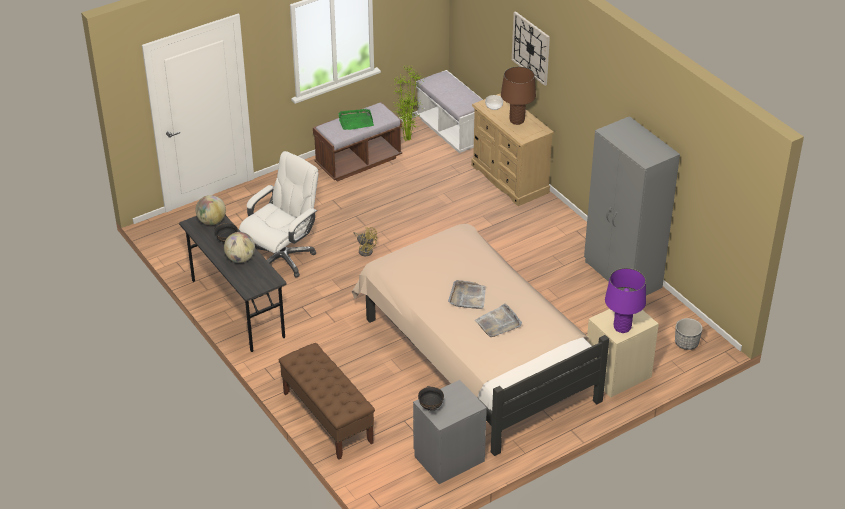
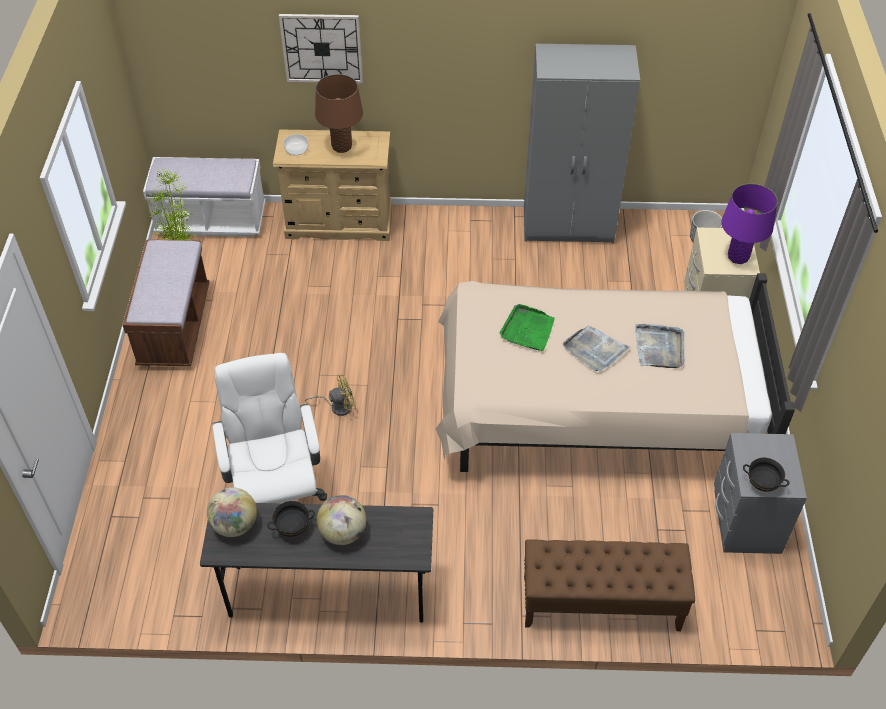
camera: 55 degrees left, 10 degrees up
green tray [338,109,374,130] -> green tray moved to [500,304,555,351]

